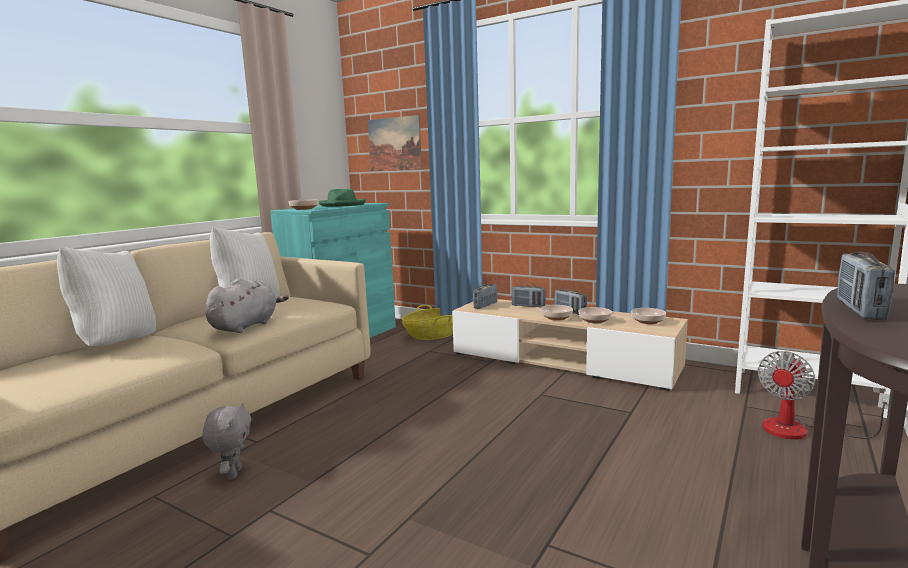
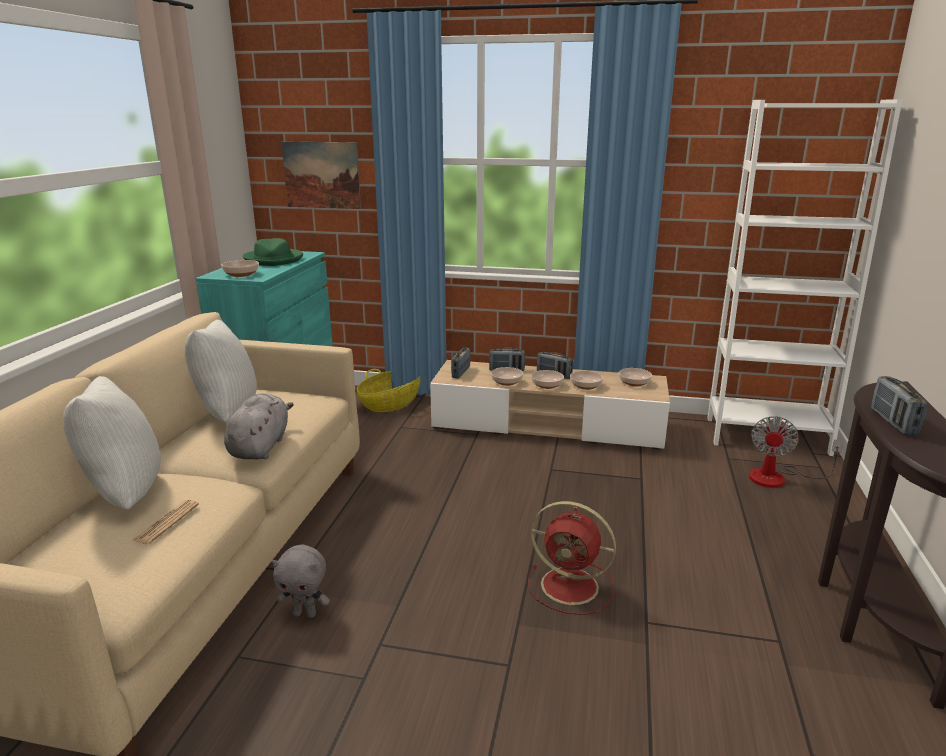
camera: 20 degrees left, 10 degrees up
grey plush toy [202,403,252,479] -> grey plush toy turned 120 degrees clockwise [272,545,330,618]
none -> newspaper [132,500,199,544]
none -> bowl [491,367,523,386]
none -> red fan [528,501,616,615]

